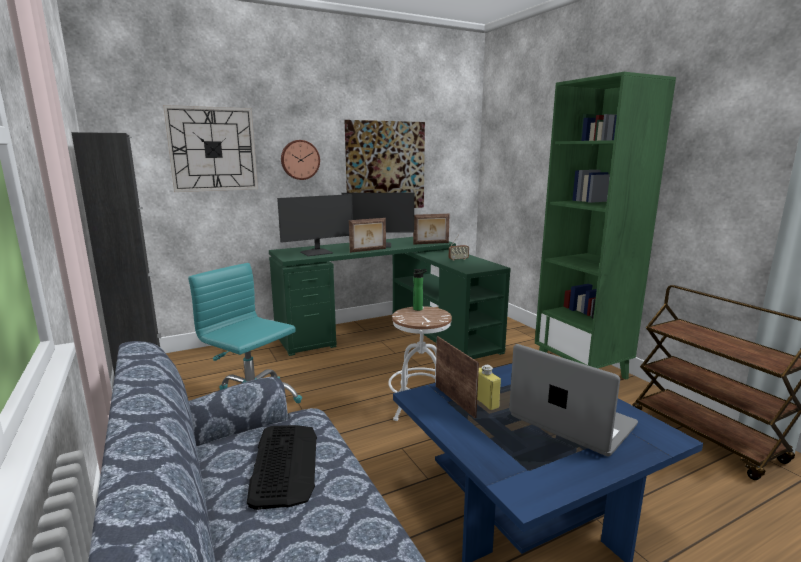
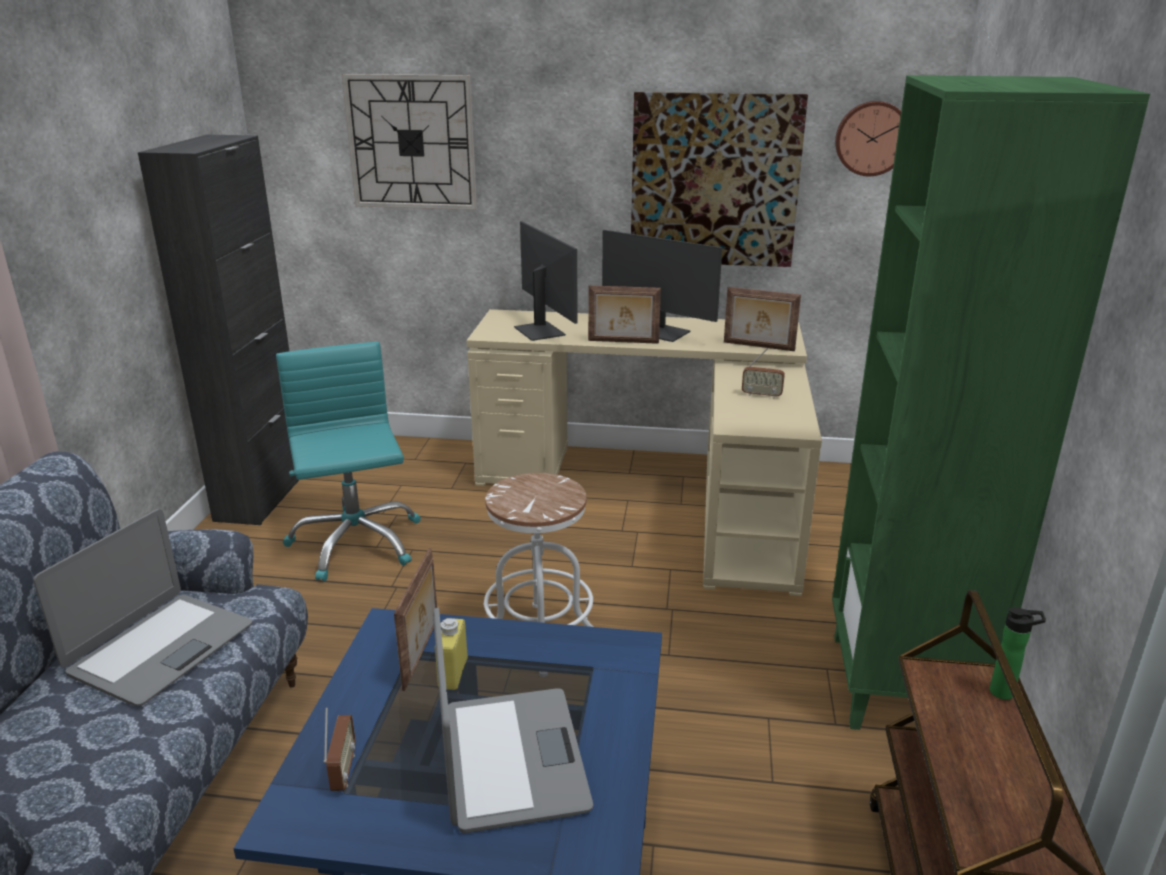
camera: 35 degrees right, 10 degrees up
keyboard [247,425,317,510] -> laptop [33,509,253,706]
green desk [269,237,511,359] -> beige desk [467,309,822,596]
monitor [277,194,353,256] -> monitor turned 120 degrees counterclockwise [514,221,577,341]
wall clock [281,140,320,180] -> wall clock moved to [835,101,901,176]
bottle [413,269,427,311] -> bottle moved to [990,607,1046,700]
none -> radio [324,708,356,791]

